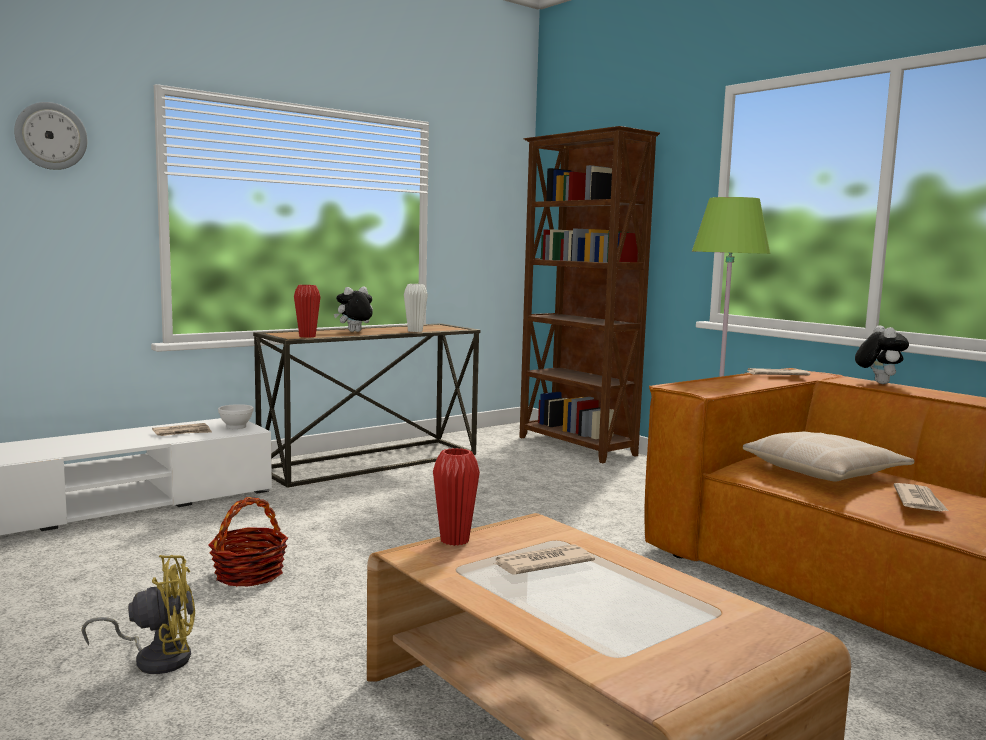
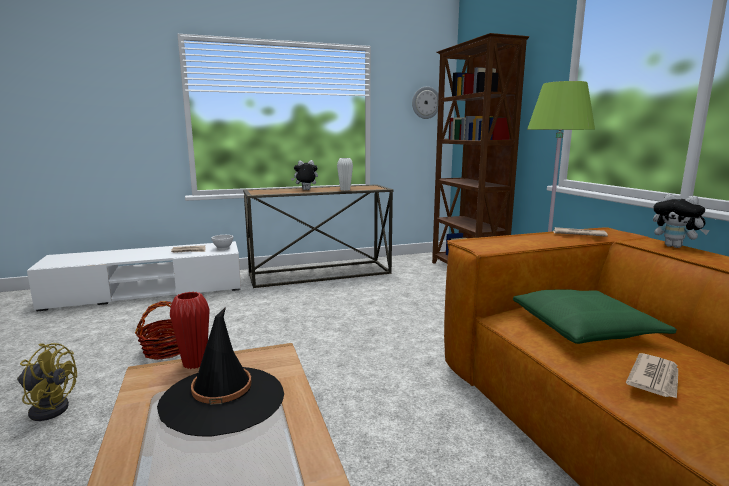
camera: 20 degrees right, 5 degrees up
wall clock [14,102,87,170] -> wall clock moved to [412,86,439,119]
red vase [294,285,320,338] -> none
newspaper [493,544,595,574] -> black hat [157,307,284,436]
beige pillow [743,432,914,482] -> green pillow [513,290,677,344]
plush toy [855,325,909,384] -> plush toy turned 120 degrees clockwise [653,193,710,248]

